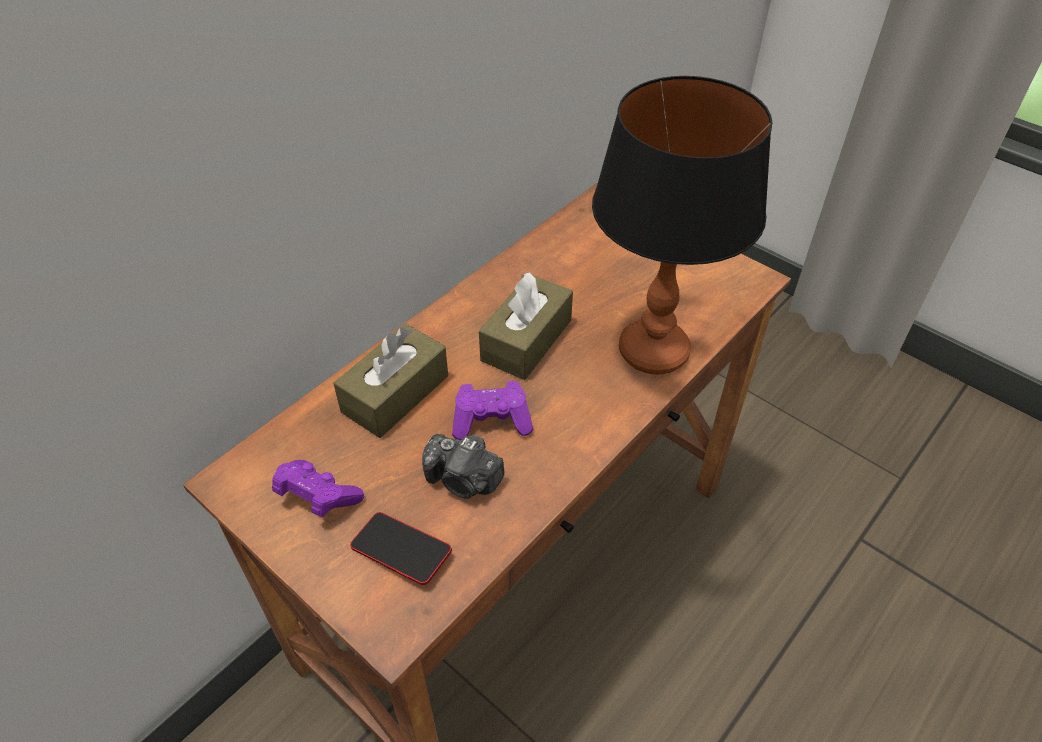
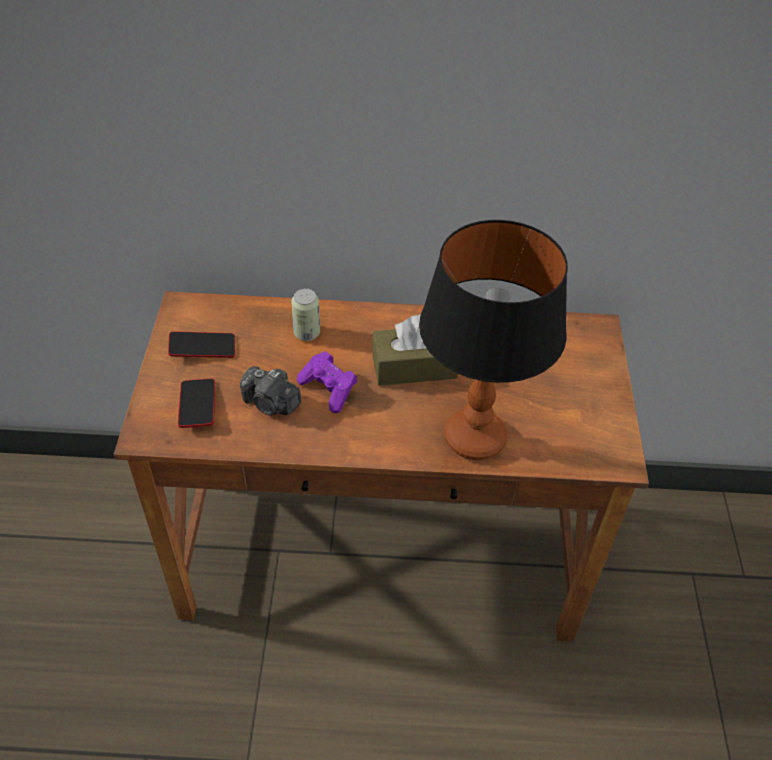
camera: 50 degrees right, 0 degrees up
purple game controller [272,460,364,517] -> phone [168,331,235,358]
brown tissue box [334,323,448,438] -> can [291,288,320,341]
camera [422,434,505,499] -> camera turned 45 degrees counterclockwise [240,366,301,415]

